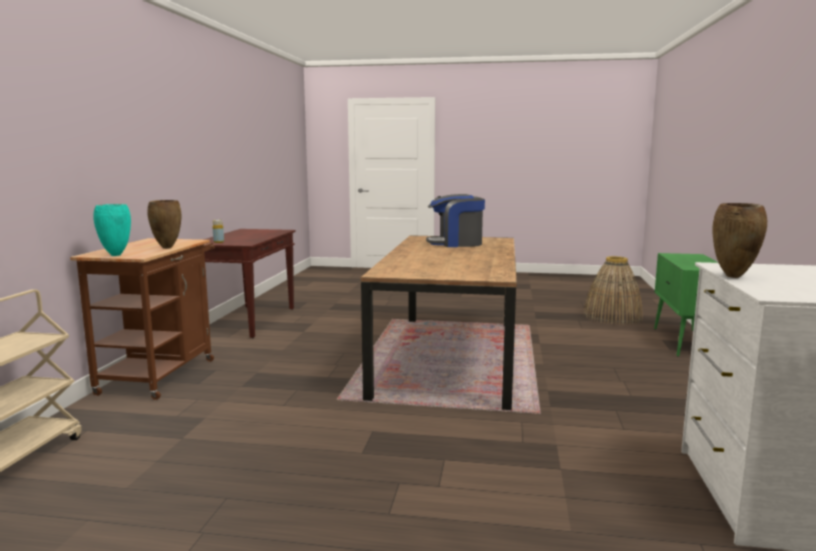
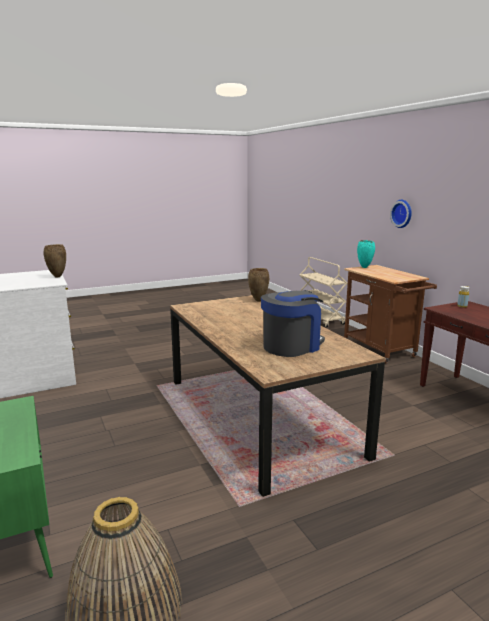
camera: 145 degrees right, 5 degrees up
brown vase [147,200,181,249] -> brown vase moved to [248,268,269,301]
none -> wall clock [390,200,412,228]

